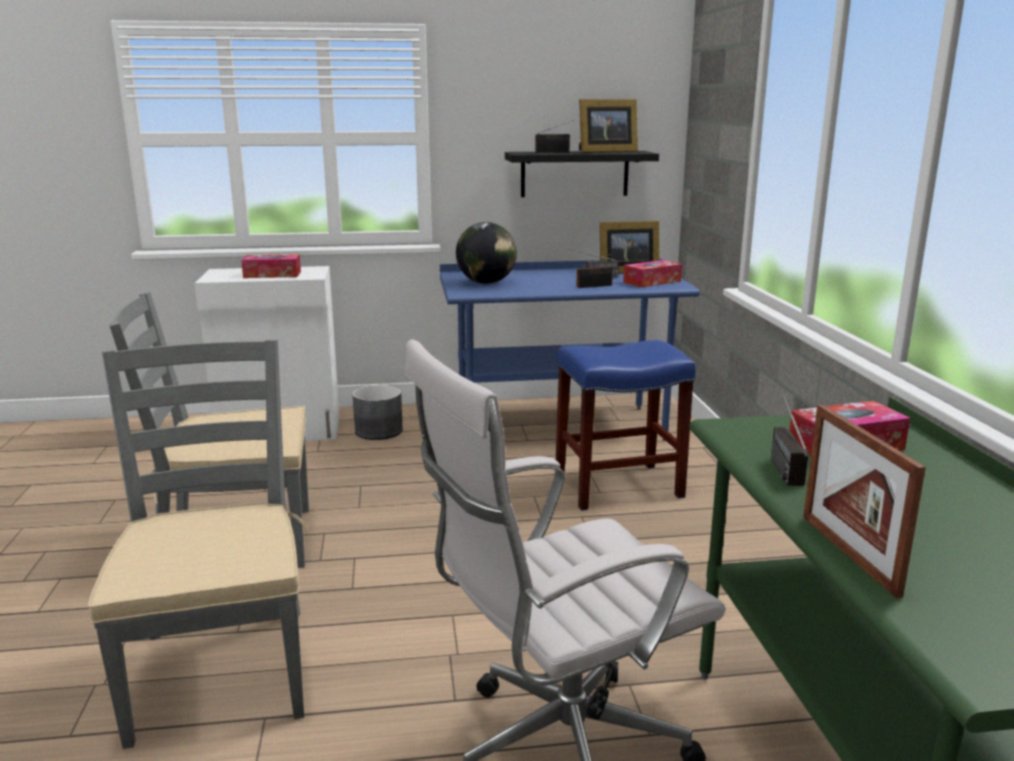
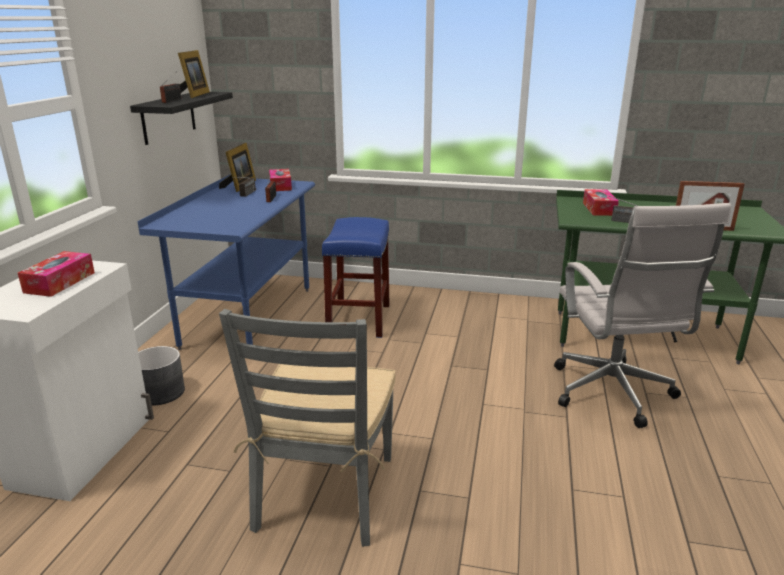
camera: 70 degrees left, 5 degrees up
grey chair [88,339,309,749] -> none
globe [456,222,517,284] -> none

